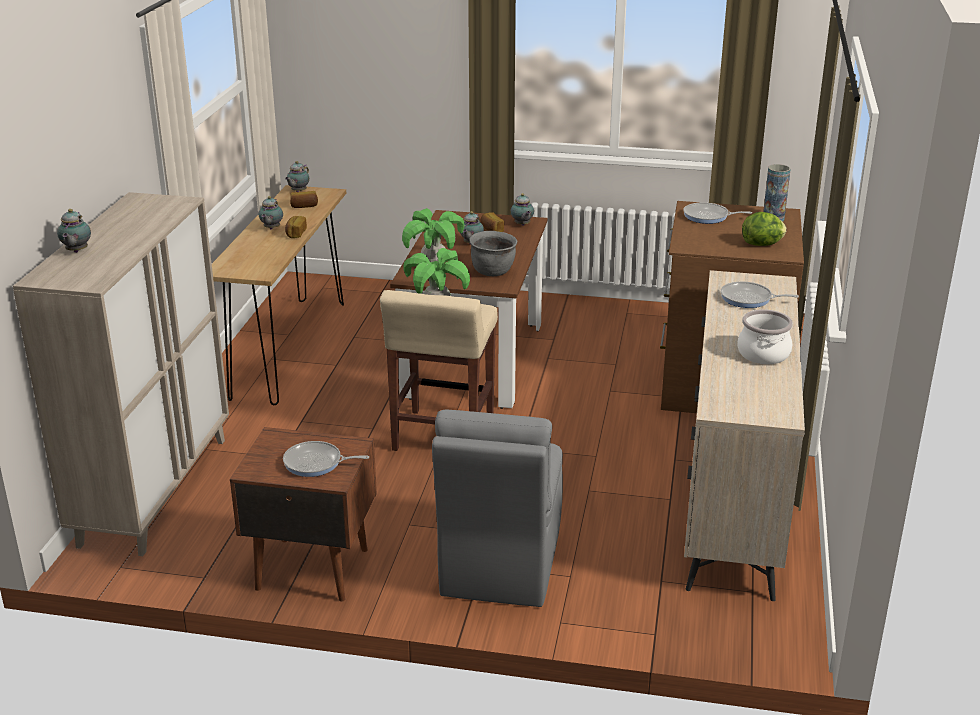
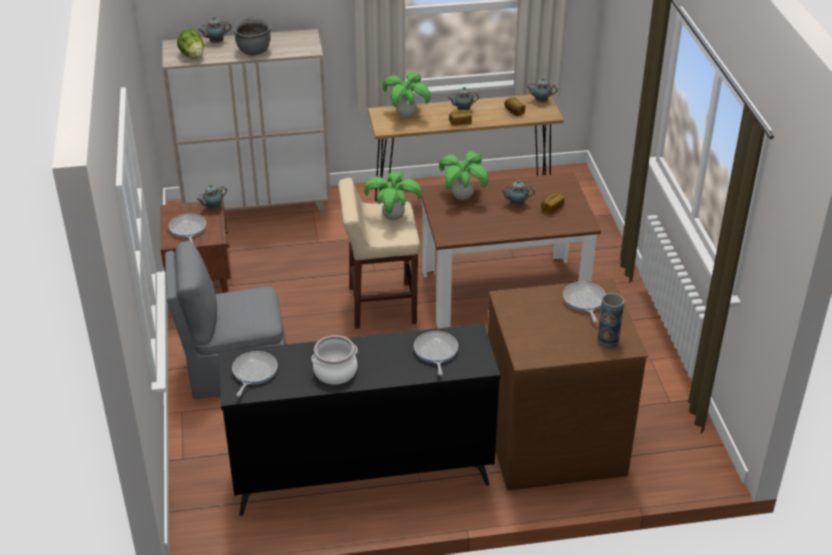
camera: 70 degrees right, 10 degrees up
grey cooking pot [470,231,517,276] -> grey cooking pot moved to [233,17,272,55]
teapot [511,193,534,226] -> teapot moved to [196,184,227,210]
beige dresser [684,270,805,601] -> black dresser [218,324,500,516]
lettuce [742,212,787,246] -> lettuce moved to [177,30,204,59]
none -> frying pan [232,351,278,397]
none -> potted plant [382,72,431,118]

